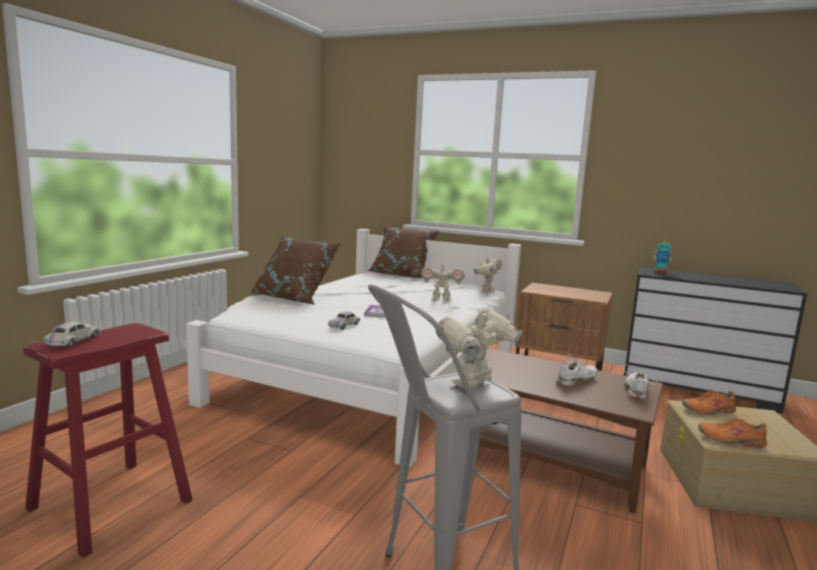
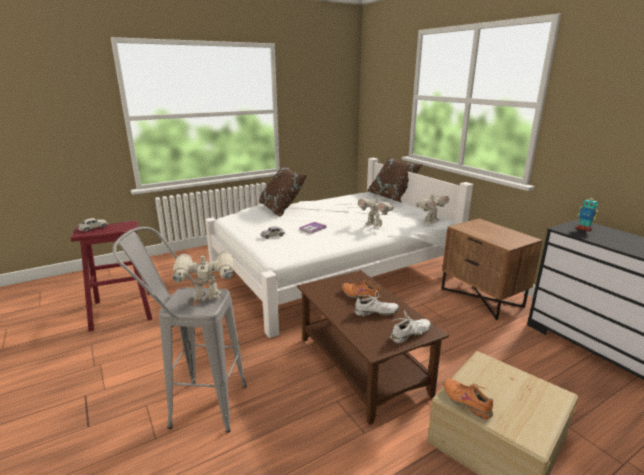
camera: 35 degrees right, 10 degrees up
orange shoe [682,389,738,415] -> orange shoe moved to [342,280,381,300]

